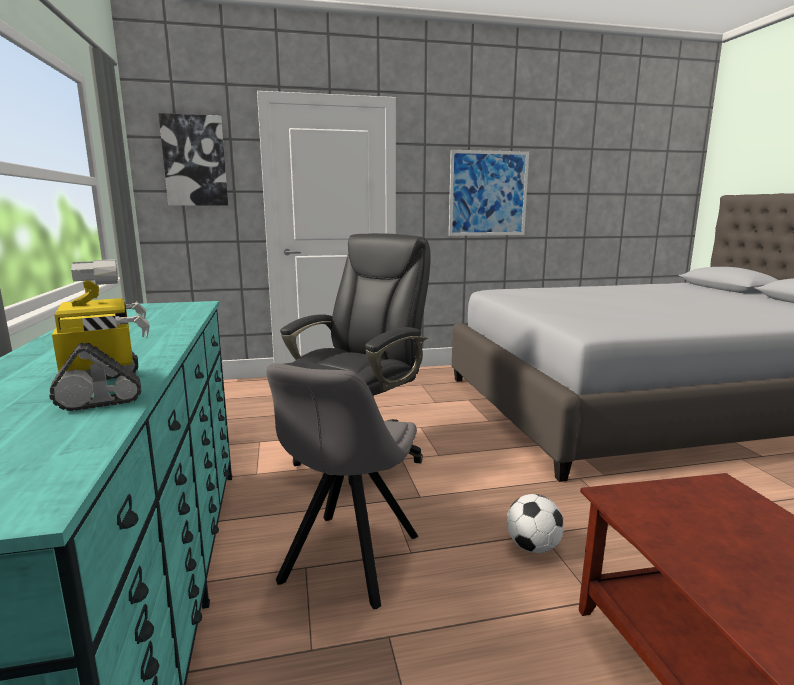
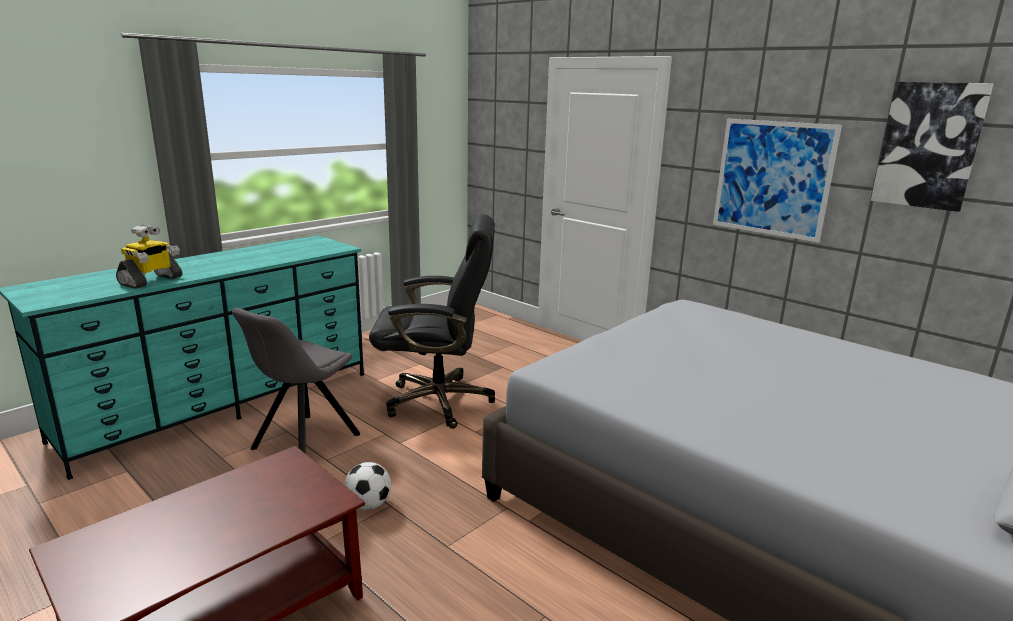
camera: 55 degrees right, 5 degrees up
picture [158,113,228,206] -> picture moved to [871,82,994,212]
grey chair [266,363,419,609] -> grey chair turned 45 degrees counterclockwise [232,308,360,454]

